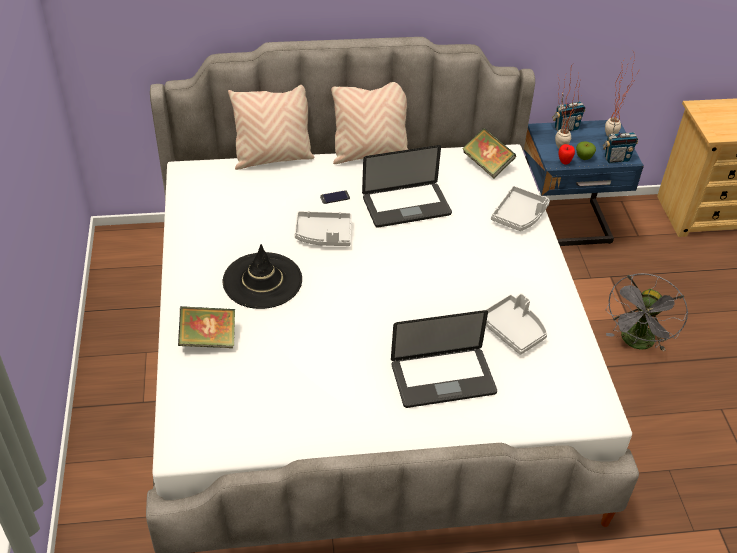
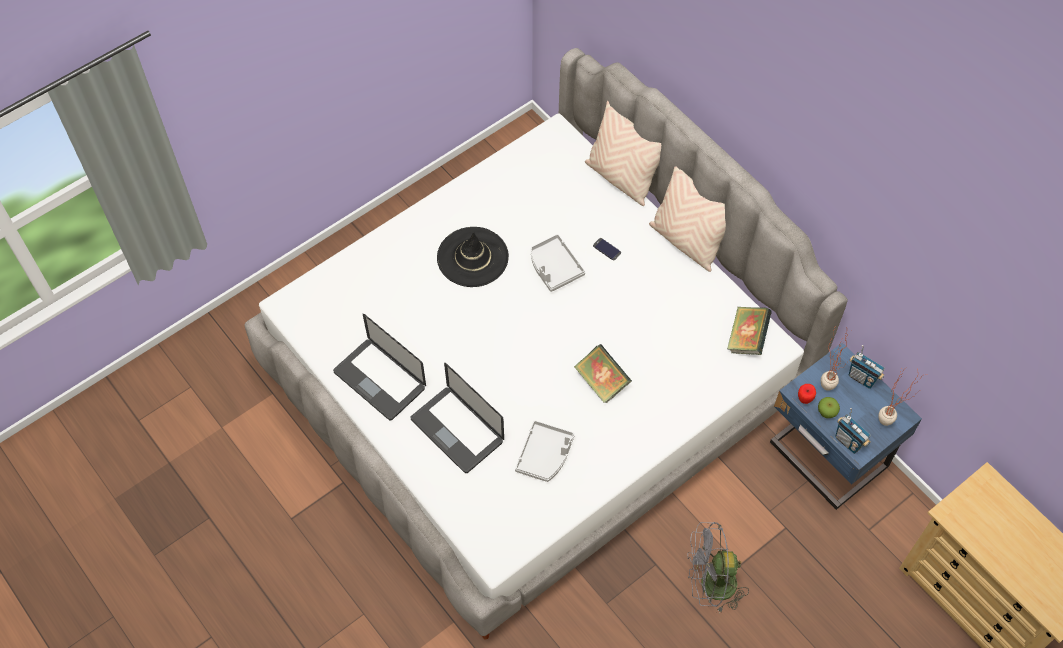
camera: 60 degrees right, 15 degrees up
book [178,306,235,348] -> book moved to [574,344,632,403]
laptop [362,145,452,228] -> laptop moved to [333,314,426,420]
grey tray [491,186,550,231] -> none

